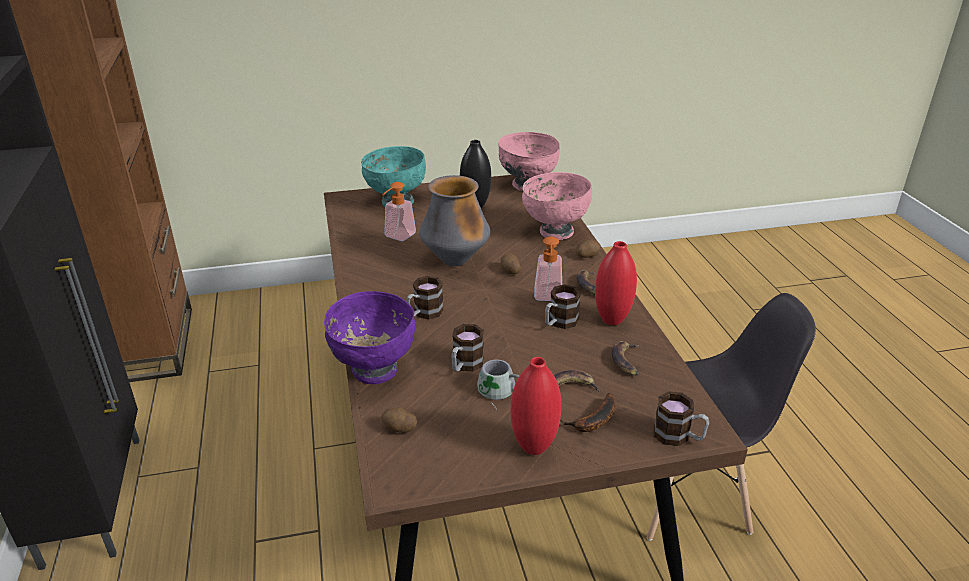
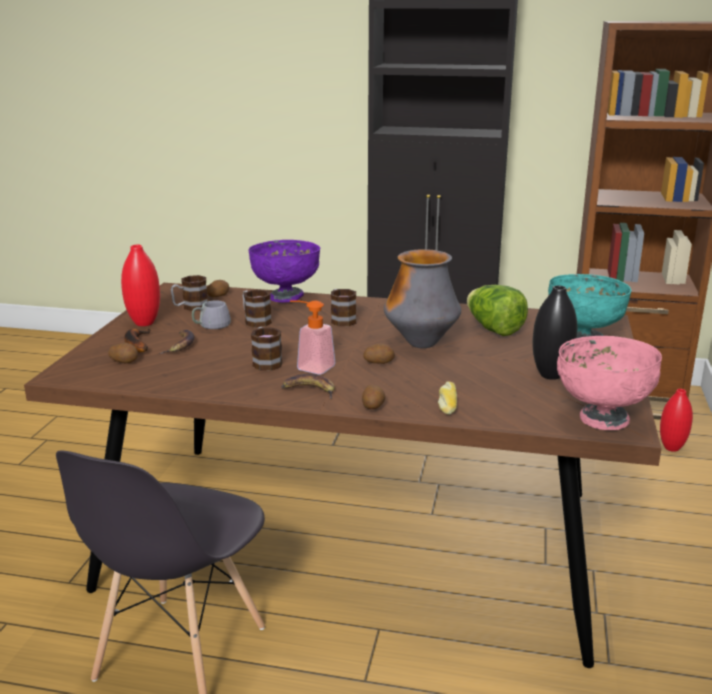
camera: 115 degrees right, 10 degrees down
soap dispenser [382,182,416,241] -> lettuce [467,285,528,336]
pink bowl [522,172,592,240] -> bread [438,381,457,415]
red vase [595,241,637,325] -> red vase moved to [660,389,693,452]
banana [612,341,639,375] -> none
mug [654,391,709,446] -> mug moved to [171,275,208,311]
none -> potato [108,343,138,363]

